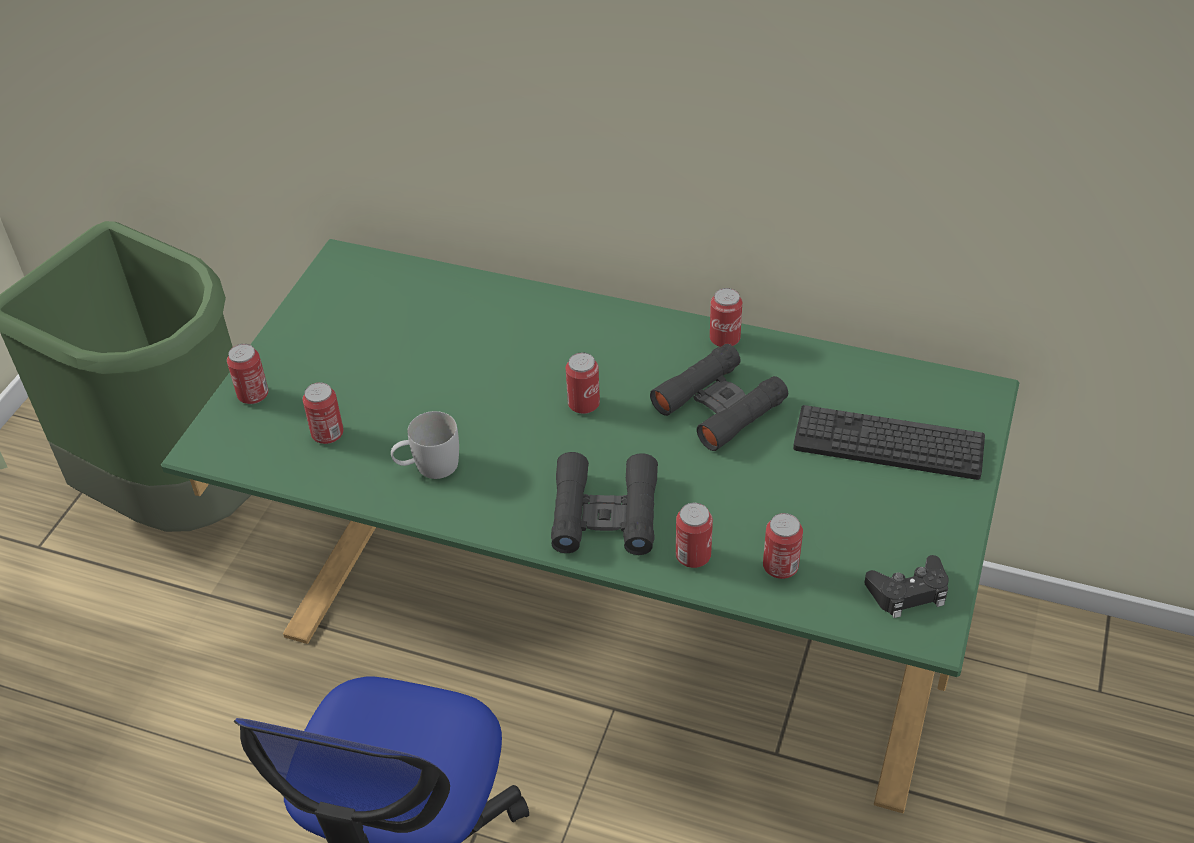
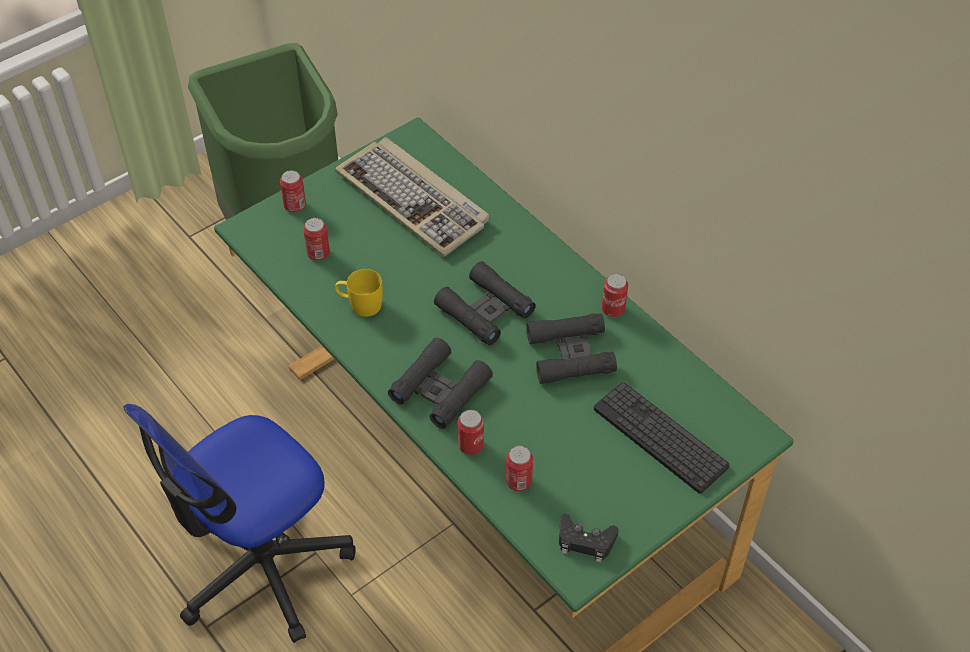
camera: 30 degrees right, 5 degrees up
white mug [391,411,459,479] -> yellow mug [335,269,383,317]
can [566,353,600,414] -> black binoculars [434,261,536,345]
none -> keyboard [335,137,489,257]

